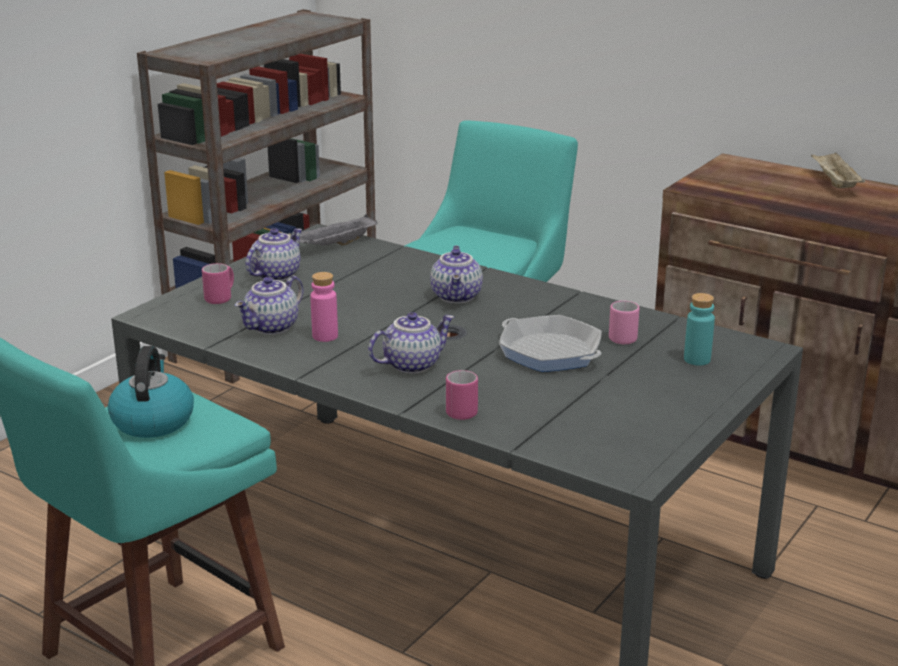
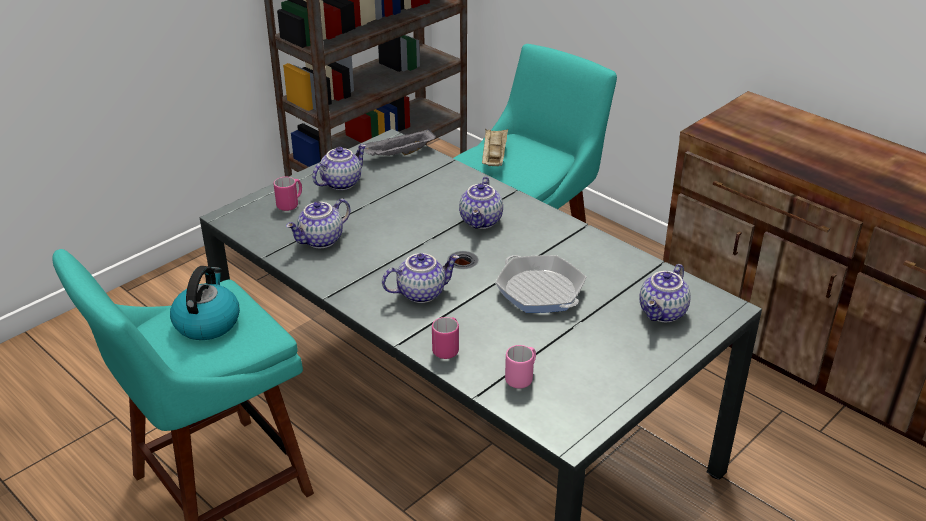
camera: 10 degrees right, 10 degrees up
pink bottle [310,272,338,342] -> none
pink mug [609,301,639,344] -> pink mug moved to [505,345,536,388]
turquoise bottle [684,293,715,366] -> teapot [639,264,691,322]
beige tray [811,153,865,188] -> beige tray moved to [482,129,508,166]

